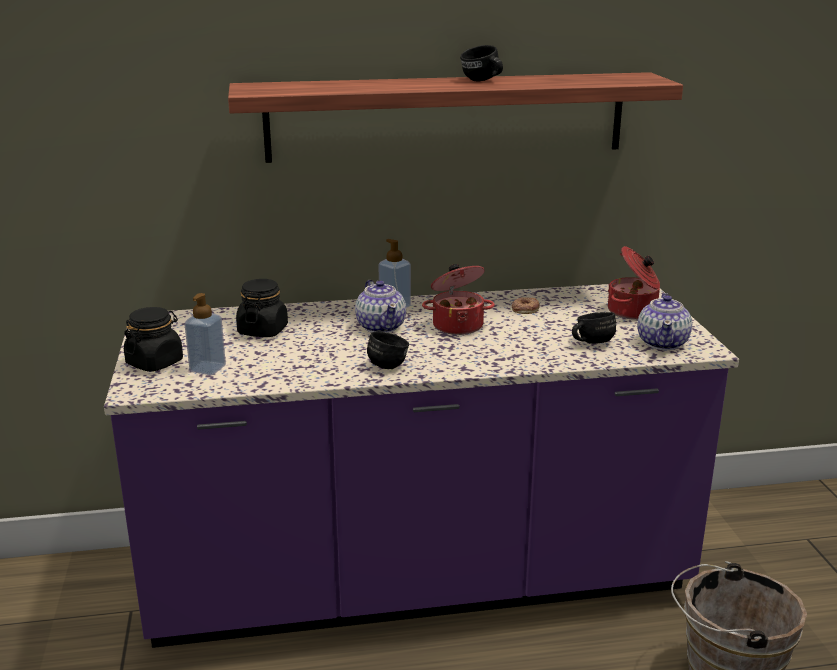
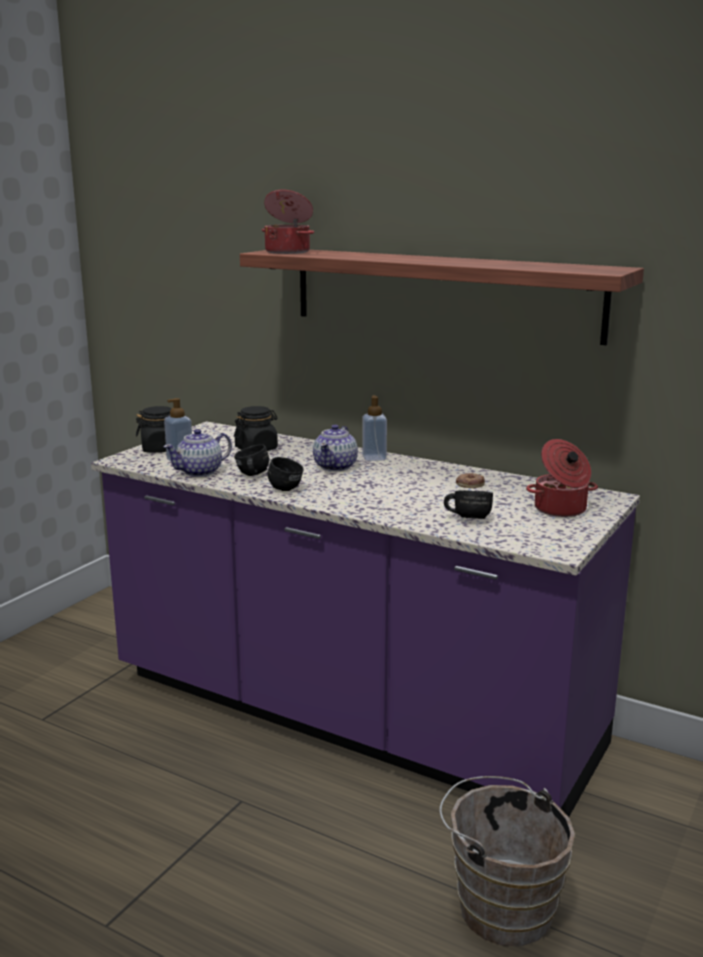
camera: 40 degrees right, 5 degrees down
cooking pot [422,264,495,335] -> cooking pot moved to [262,190,314,254]
black mug [460,45,503,81] -> black mug moved to [234,444,269,476]
teapot [637,293,692,350] -> teapot moved to [163,429,232,477]

